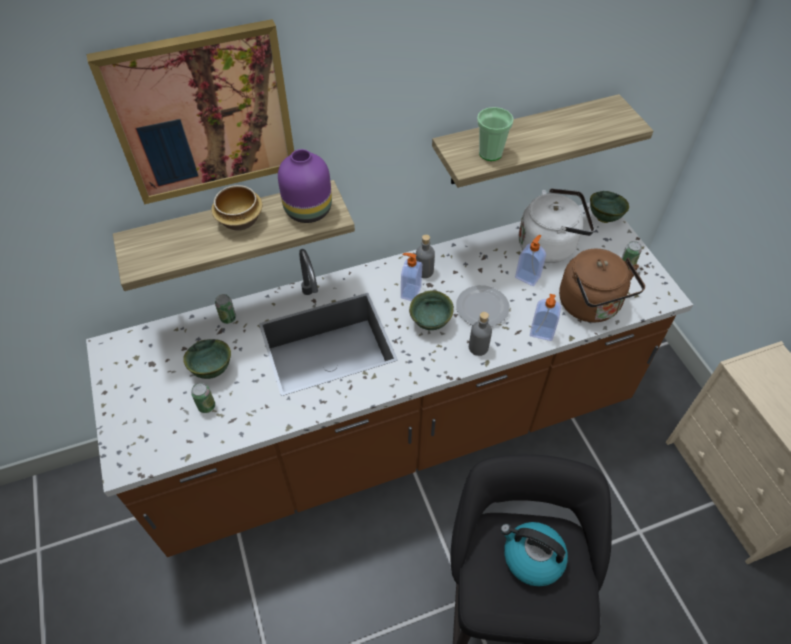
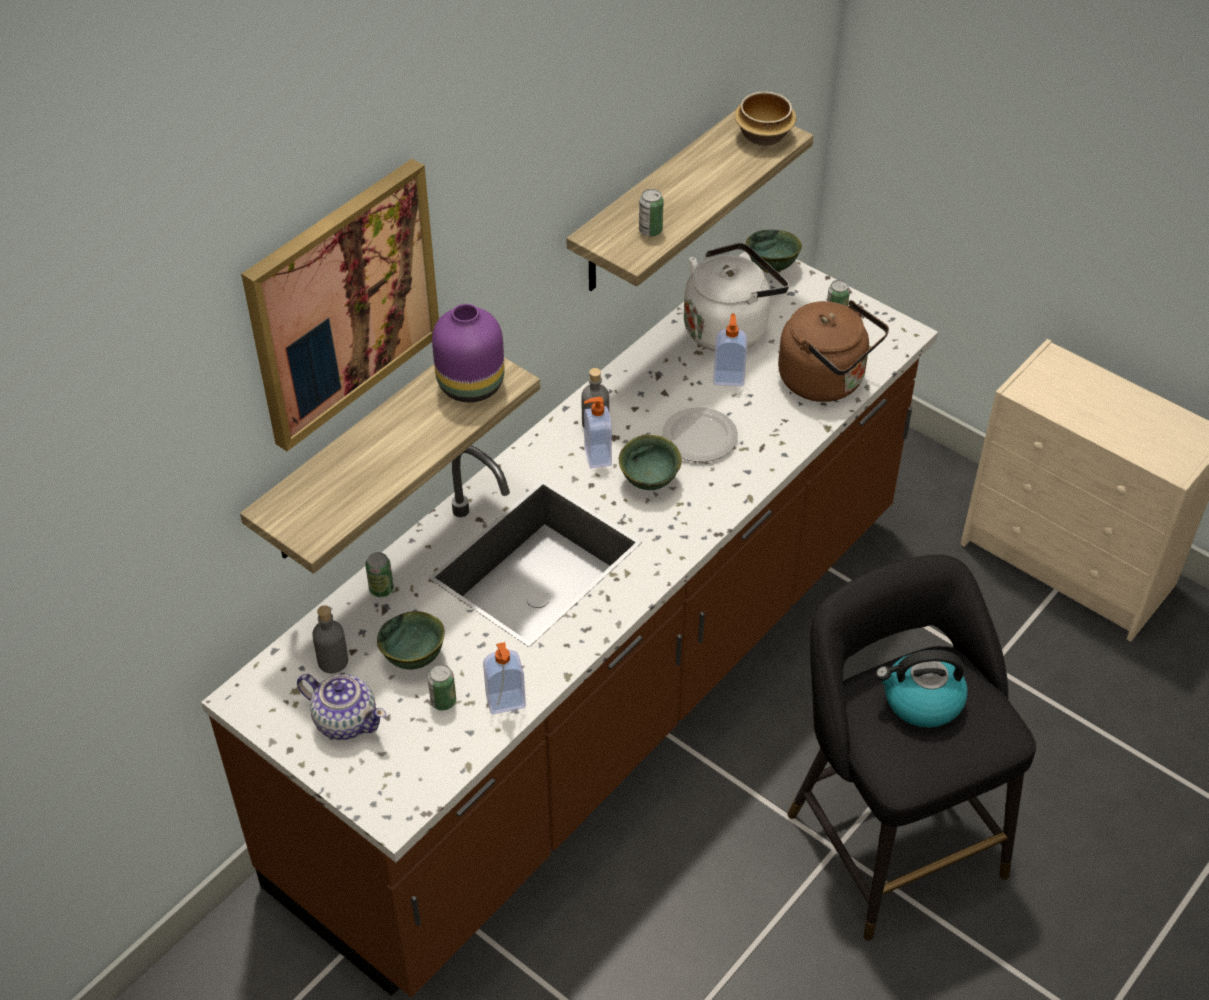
camera: 30 degrees left, 5 degrees down
bowl [211,185,263,231] -> bowl moved to [735,91,796,146]
grey bottle [469,312,492,356] -> grey bottle moved to [312,605,348,673]
cup [477,107,514,161] -> can [639,189,664,237]
soap dispenser [530,294,561,341] -> soap dispenser moved to [483,642,526,714]
none -> teapot [297,674,386,740]

